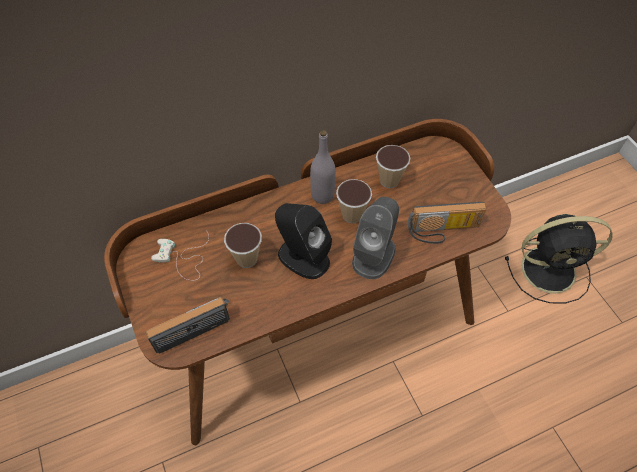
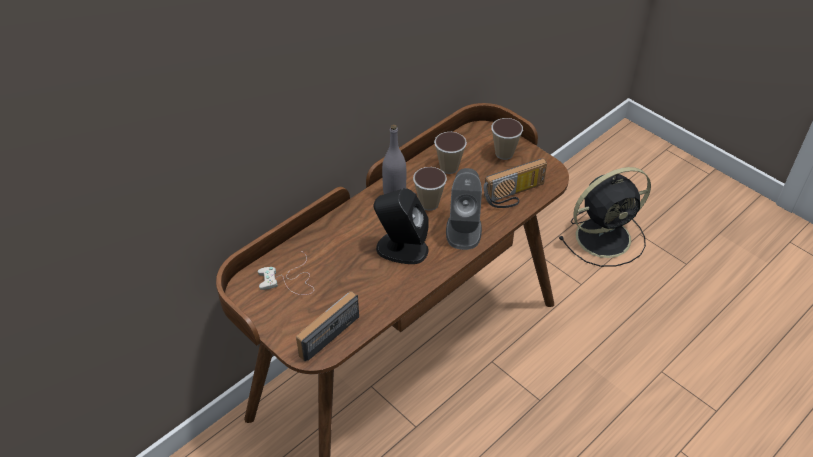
camera: 20 degrees left, 10 degrees down
cup [224,223,262,268] -> cup moved to [491,118,523,160]

